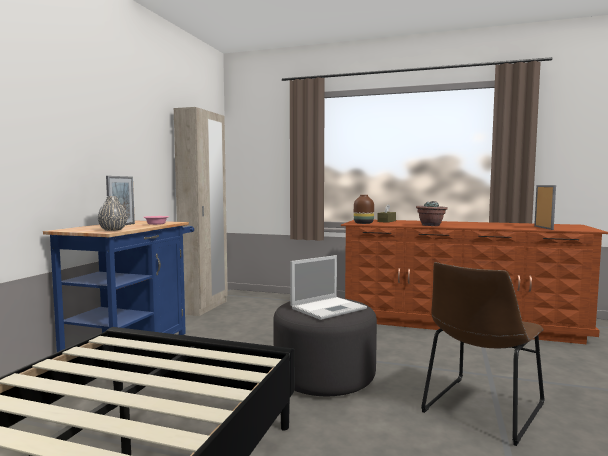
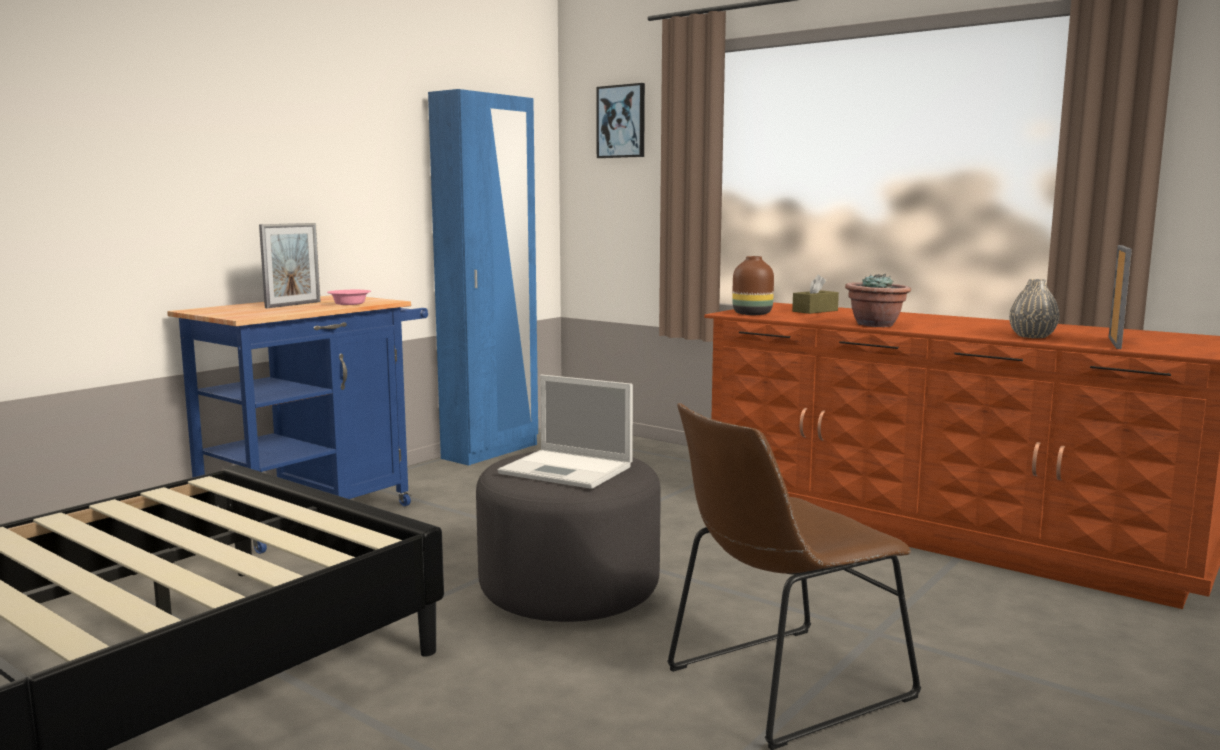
camera: 20 degrees right, 5 degrees up
grey vase [98,196,127,231] -> grey vase moved to [1009,279,1059,338]
beige wardrobe [174,107,228,316] -> blue wardrobe [428,89,538,466]
laptop [290,255,367,320] -> laptop turned 45 degrees clockwise [498,374,633,489]
none -> picture [596,83,645,158]

